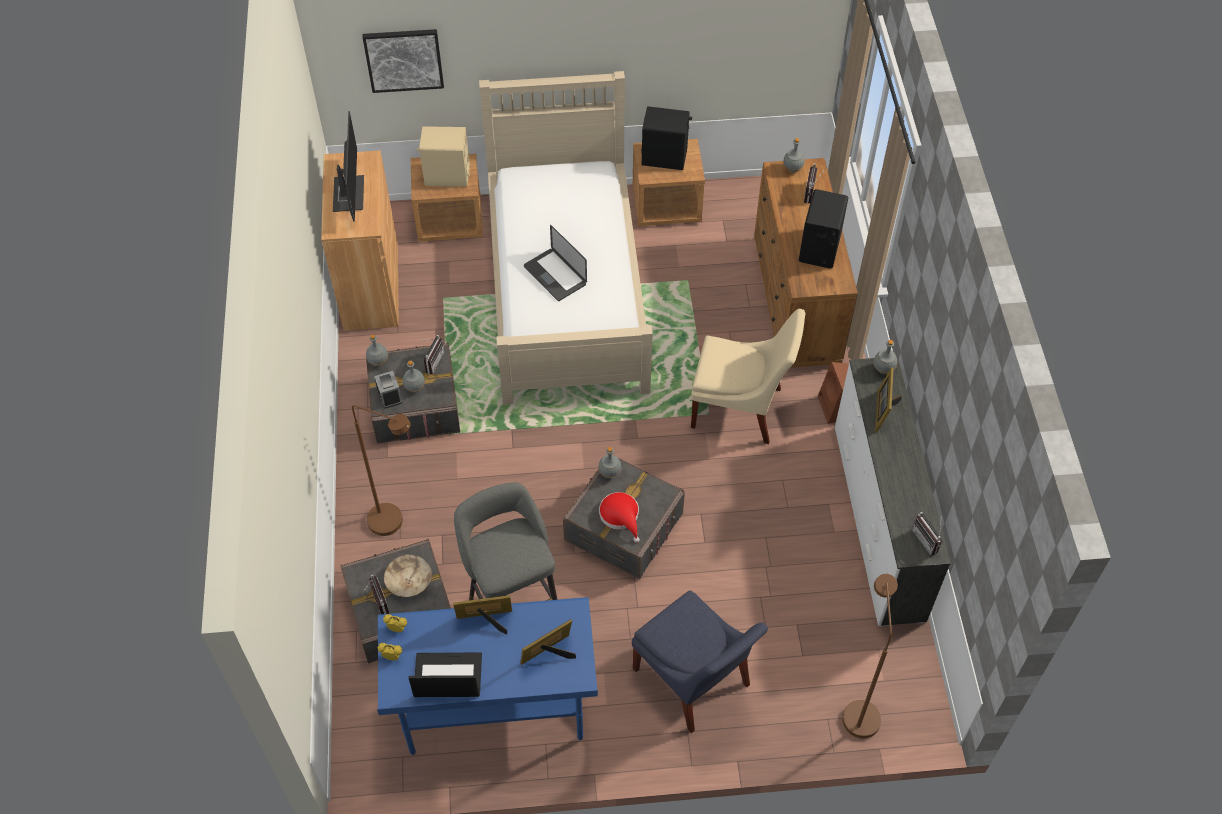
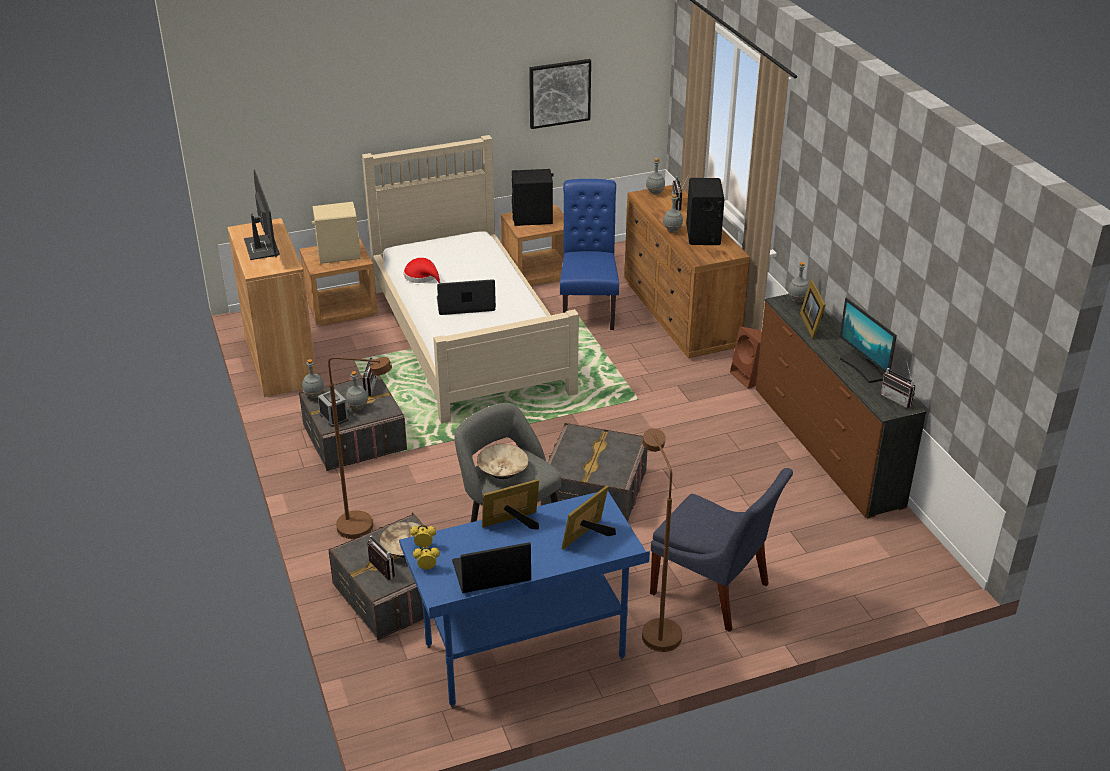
camera: 15 degrees left, 20 degrees down
picture [363,29,444,93] -> picture moved to [529,59,591,129]
laptop [524,225,587,301] -> laptop turned 135 degrees clockwise [437,279,496,315]
grey bottle [598,447,622,478] -> grey bottle moved to [663,194,683,233]
red hat [599,492,640,543] -> red hat moved to [404,258,440,284]
beige chair [691,309,805,444] -> none
white dresser [835,356,951,627] -> brown dresser [756,294,927,519]
brown floor lamp [842,574,898,739] -> brown floor lamp moved to [642,428,682,652]
none -> beige bowl [477,444,529,479]
none -> blue chair [560,179,619,330]
none -> monitor [839,298,897,383]

